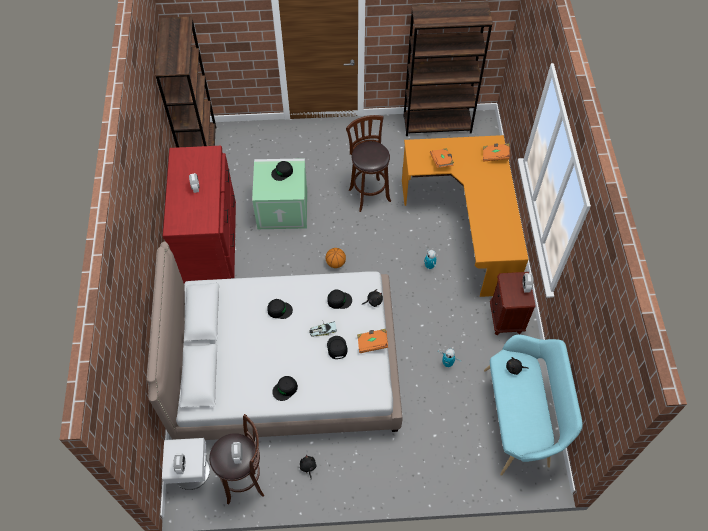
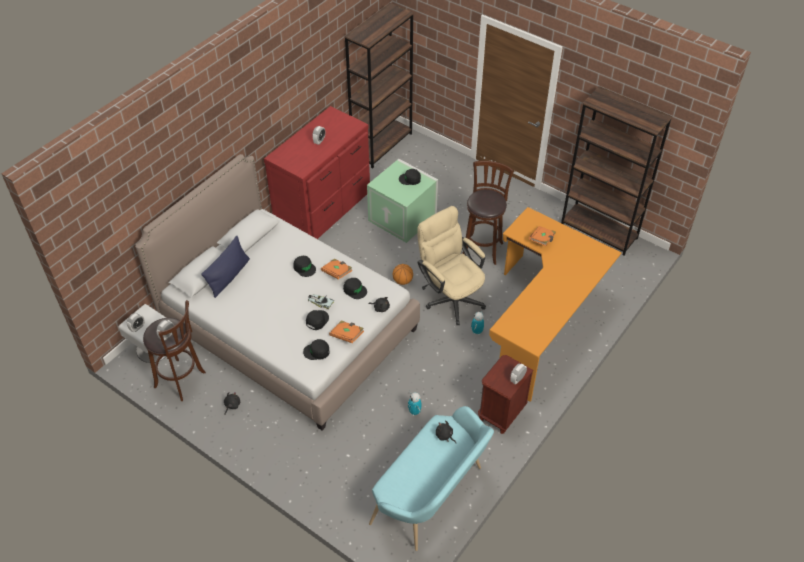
camera: 40 degrees right, 10 degrees down
black cap [272,376,298,401] -> black cap moved to [303,339,330,360]
orange book [483,143,510,162] -> orange book moved to [321,258,352,280]
none -> blue pillow [201,236,250,298]
none -> beige office chair [417,206,486,325]

